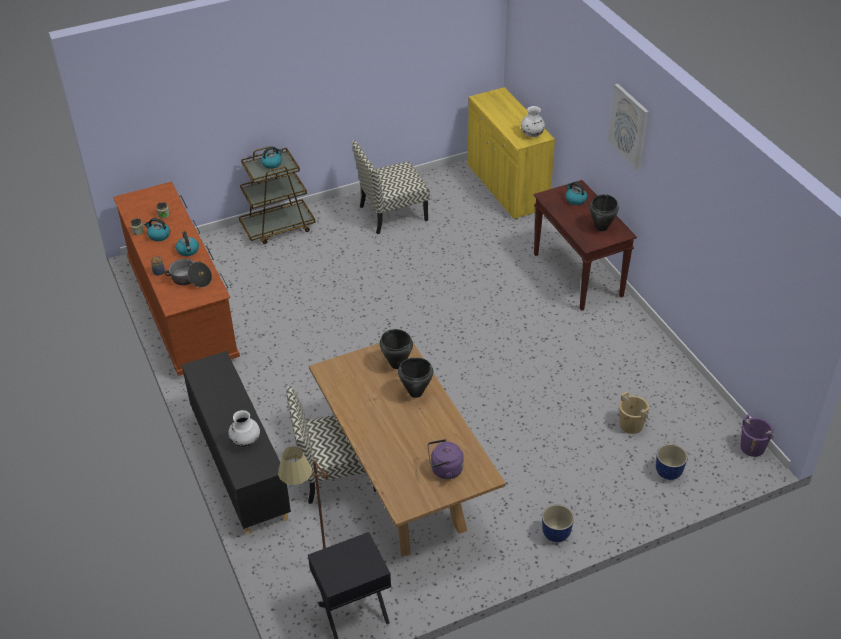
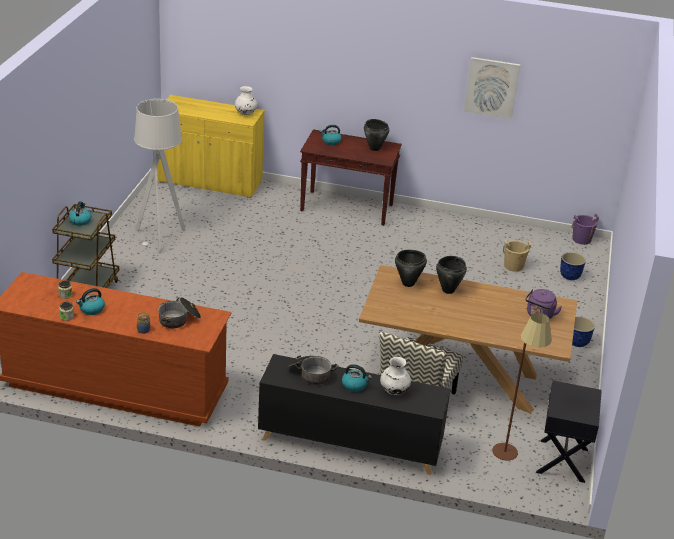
camera: 55 degrees left, 10 degrees down
kettle [176,231,199,256] -> kettle moved to [342,364,372,392]
chair [352,140,430,234] -> grey floor lamp [134,99,185,253]
picture [608,84,649,170] -> picture moved to [464,57,520,119]
none -> cooking pot [287,355,337,385]

